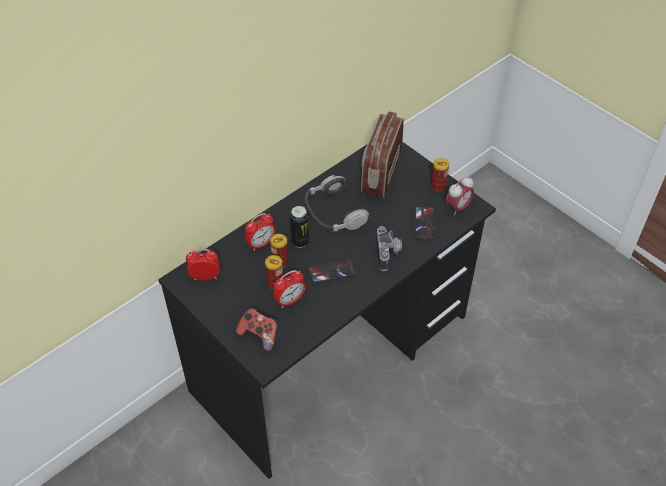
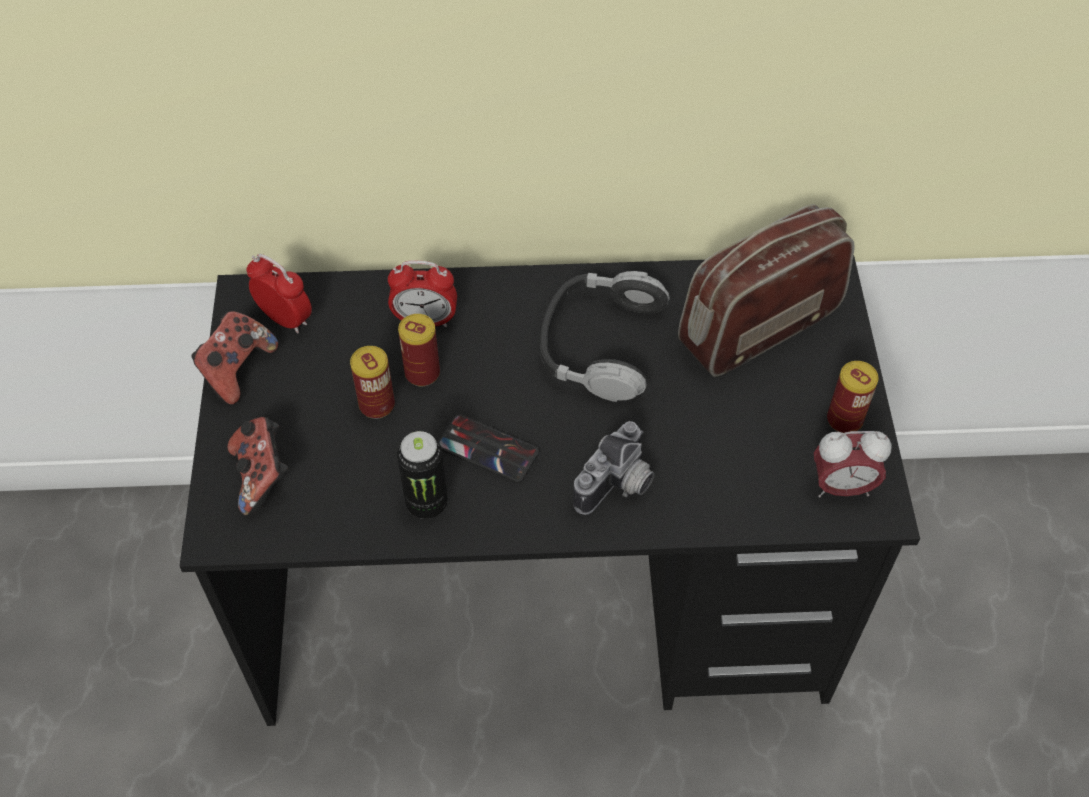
camera: 40 degrees right, 5 degrees up
alarm clock [273,270,306,308] -> none
can [290,206,309,248] -> can moved to [397,431,448,519]
phone [415,207,435,240] -> none
none -> game controller [192,311,278,405]

